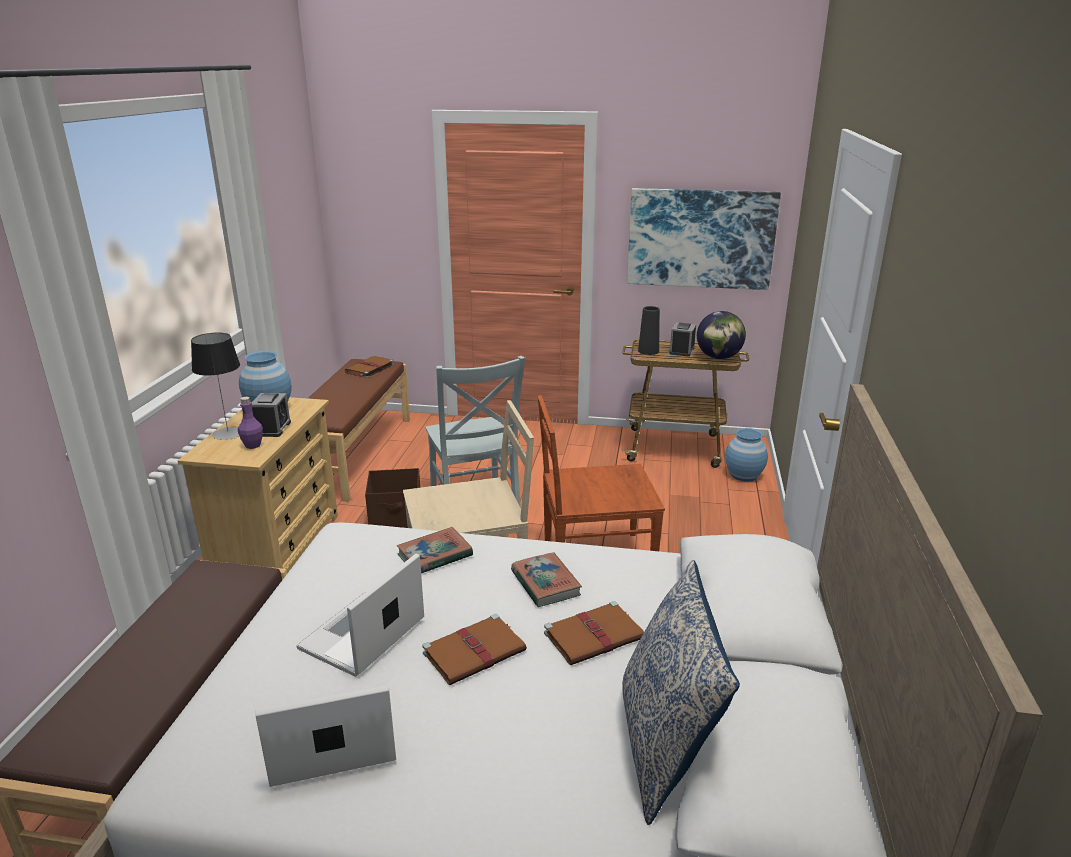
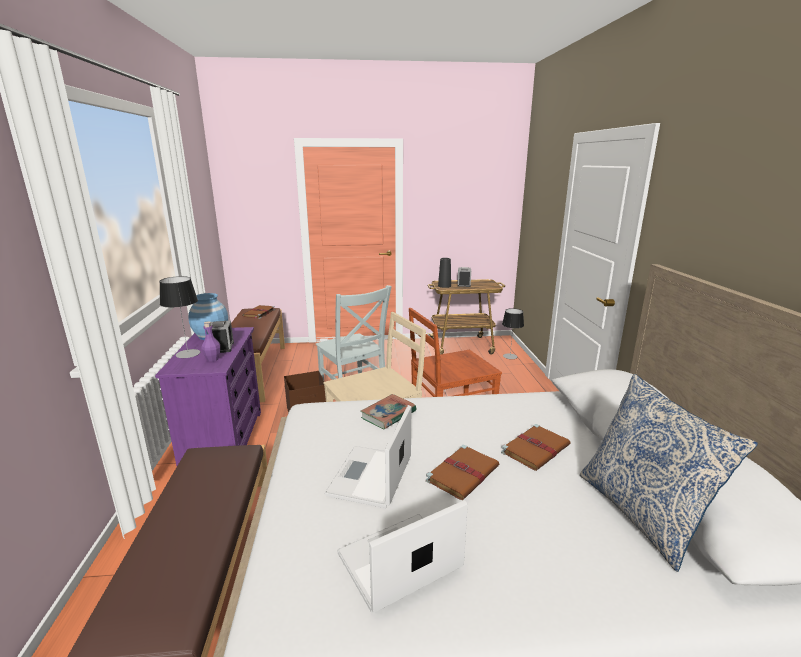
camera: 15 degrees left, 5 degrees down
beige dresser [177,397,338,573] -> purple dresser [155,327,261,466]
book [511,552,582,607] -> none
picture [627,188,781,290] -> none
globe [697,311,746,359] -> none
blue vase [725,428,768,482] -> table lamp [502,308,524,359]

